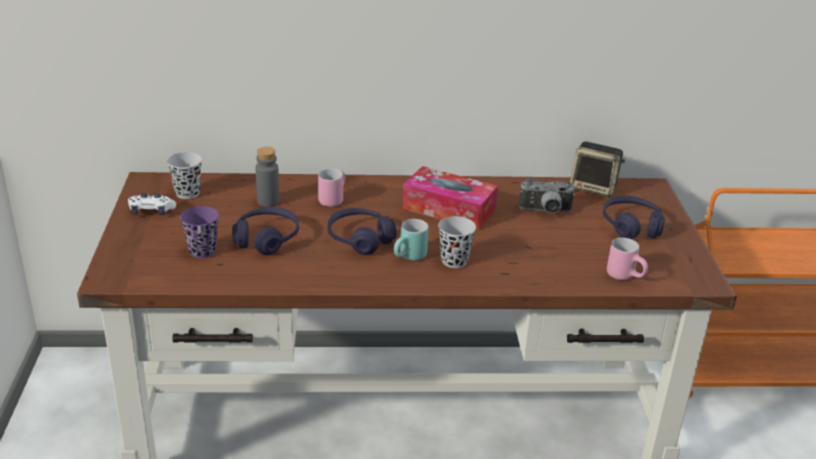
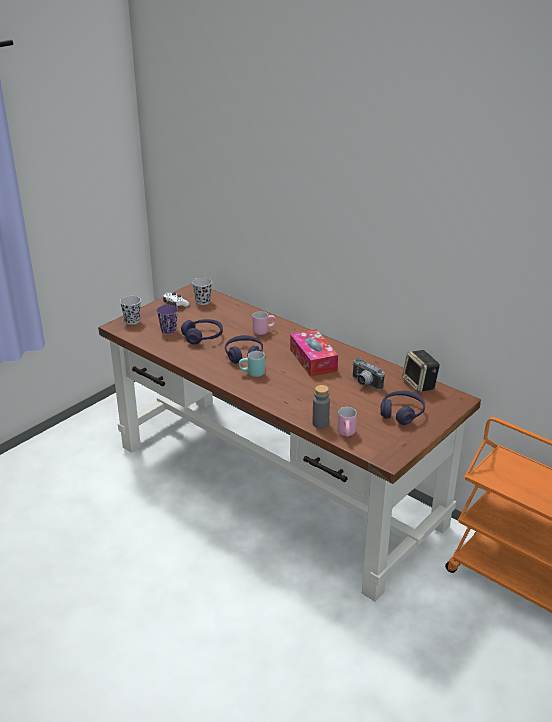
camera: 45 degrees right, 0 degrees up
grey bottle [256,147,279,207] -> grey bottle moved to [313,385,330,429]
black cup [438,216,476,268] -> black cup moved to [120,296,141,325]

